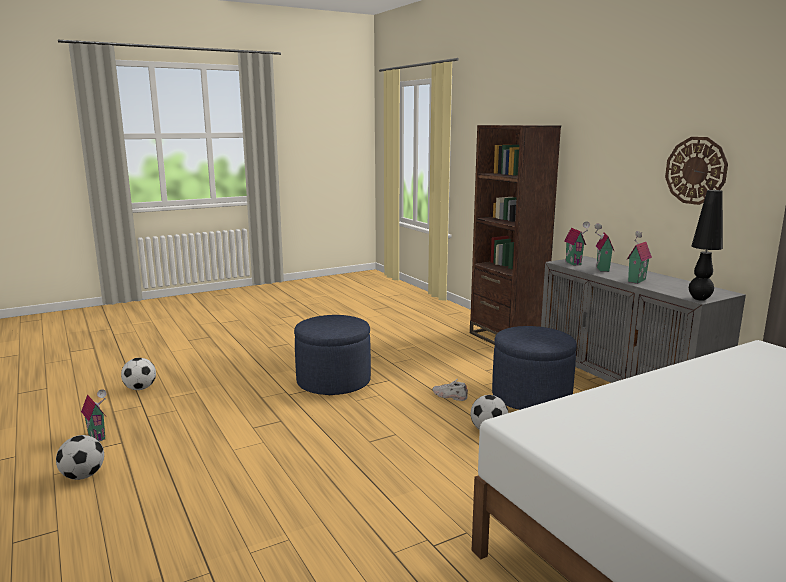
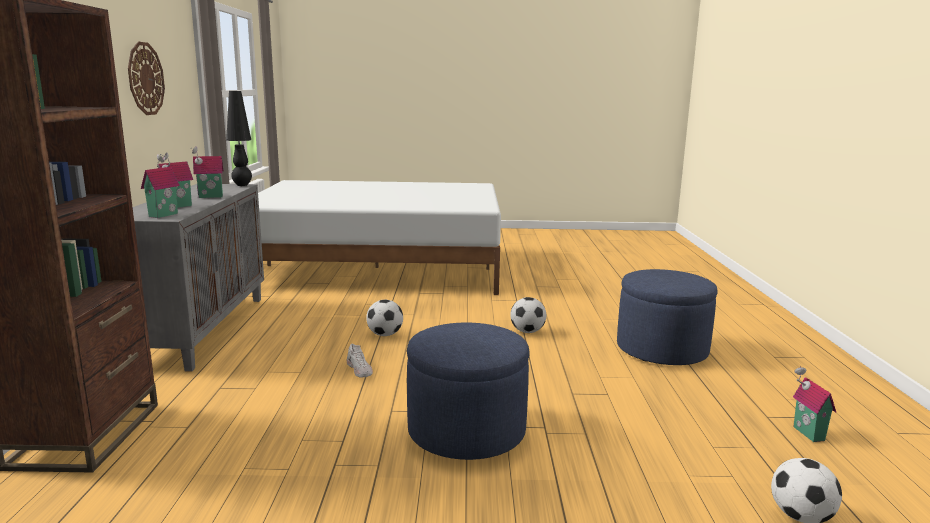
camera: 150 degrees left, 0 degrees up
football [56,435,104,480] -> football moved to [510,297,546,333]
blue ottoman [492,326,577,410] -> blue ottoman moved to [617,269,718,365]

